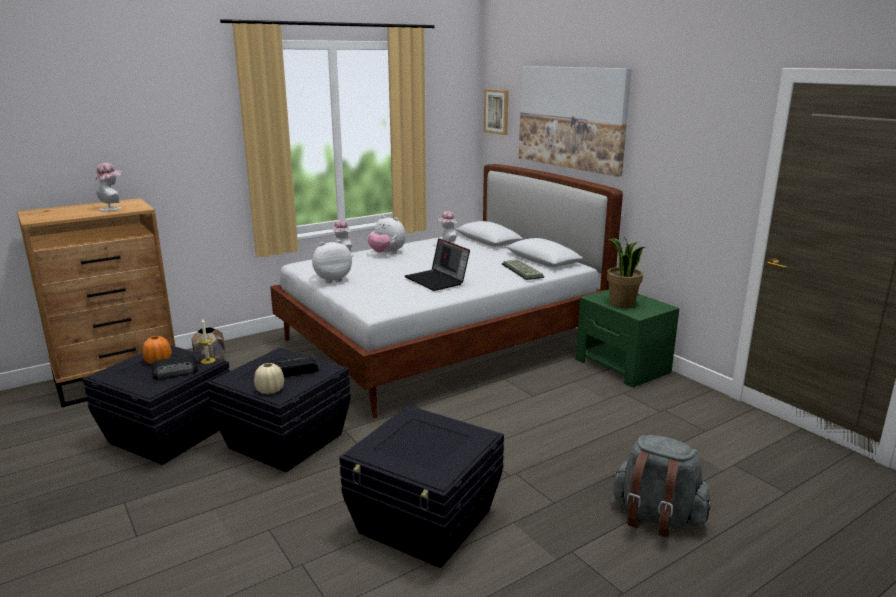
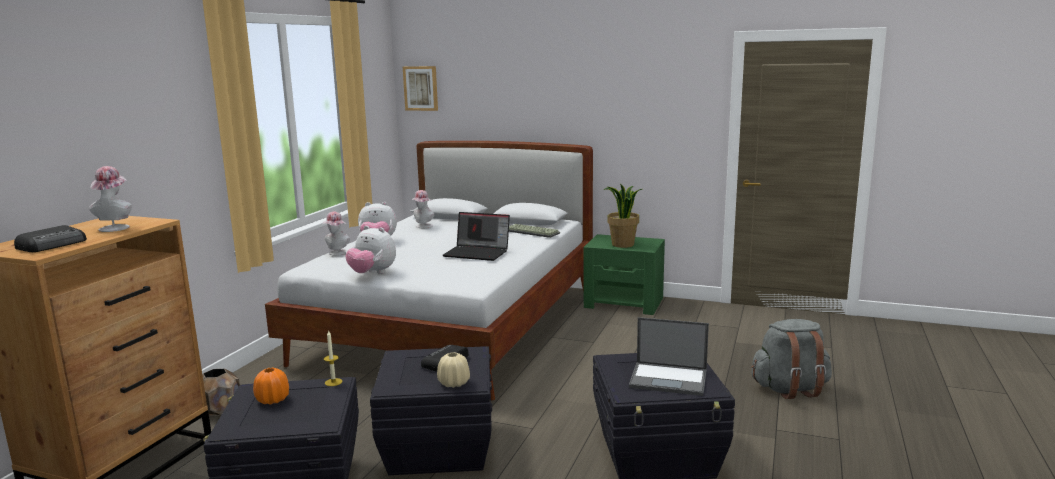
camera: 35 degrees left, 5 degrees down
radio [152,355,198,380] -> radio moved to [14,225,87,252]
plush toy [312,240,352,283] -> plush toy turned 90 degrees counterclockwise [346,226,396,274]
picture [519,66,631,177] -> none
none -> laptop [629,317,709,396]

